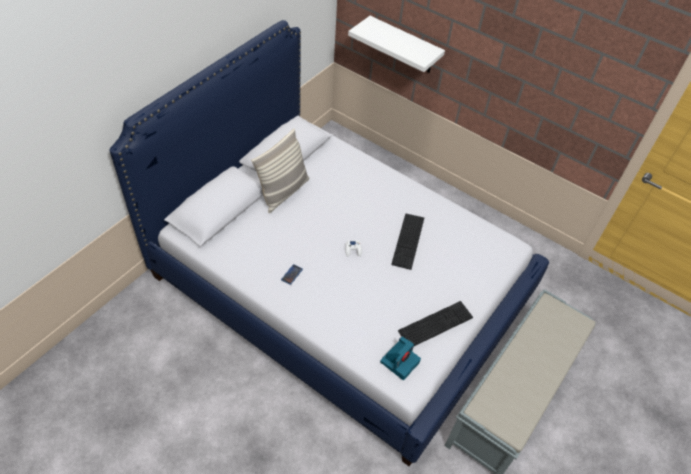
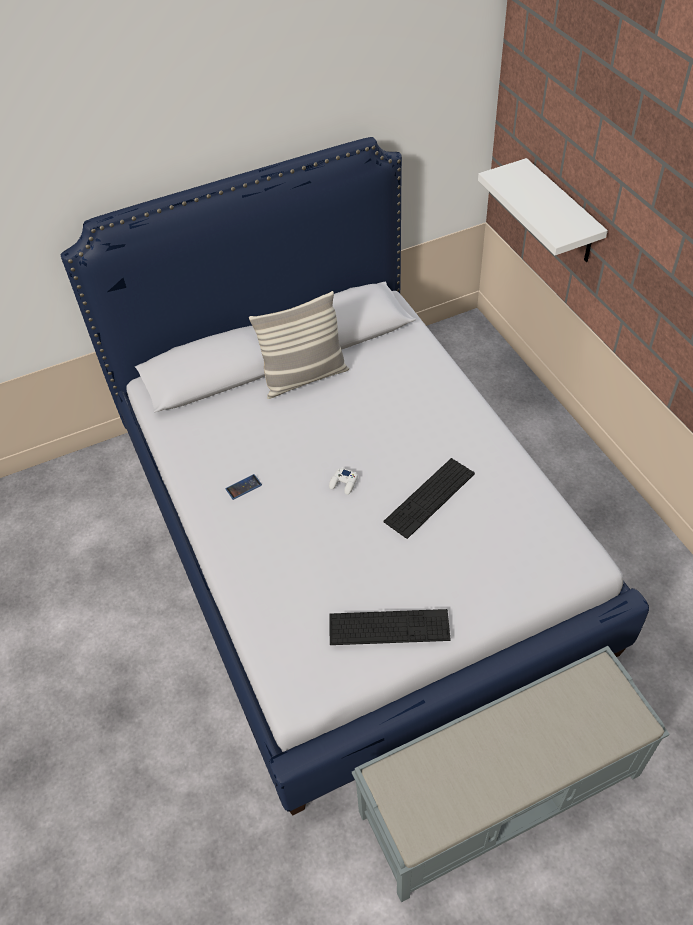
camera: 35 degrees right, 0 degrees up
camera [380,336,421,380] -> none

